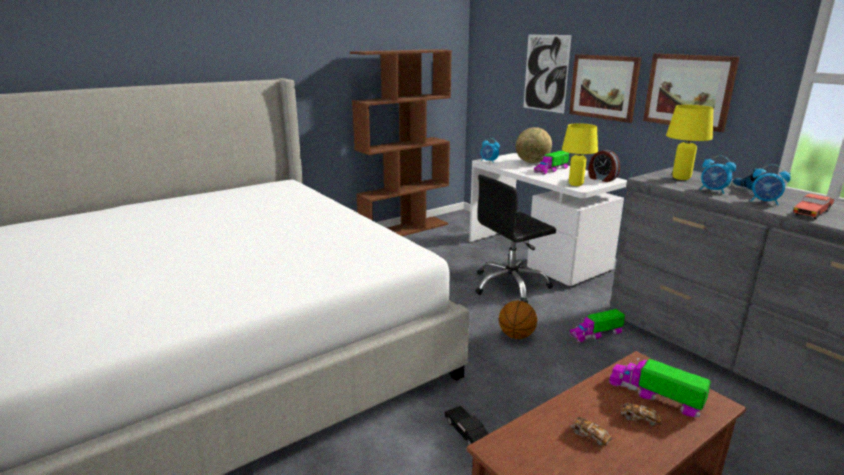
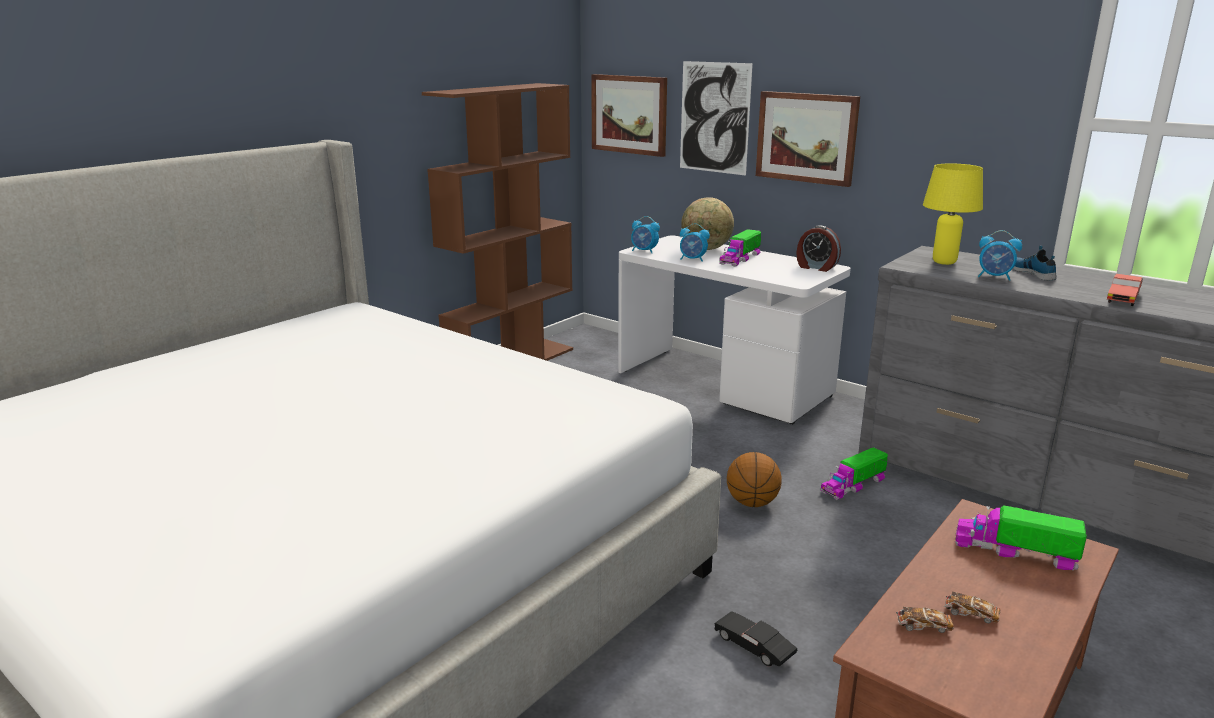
camera: 15 degrees left, 0 degrees up
black office chair [475,175,556,303] -> none
yellow table lamp [562,123,598,186] -> none
toy car [620,402,661,425] -> toy car moved to [896,607,954,633]
picture [643,54,740,132] -> picture moved to [591,74,667,157]
alarm clock [750,164,791,206] -> alarm clock moved to [680,223,710,262]

